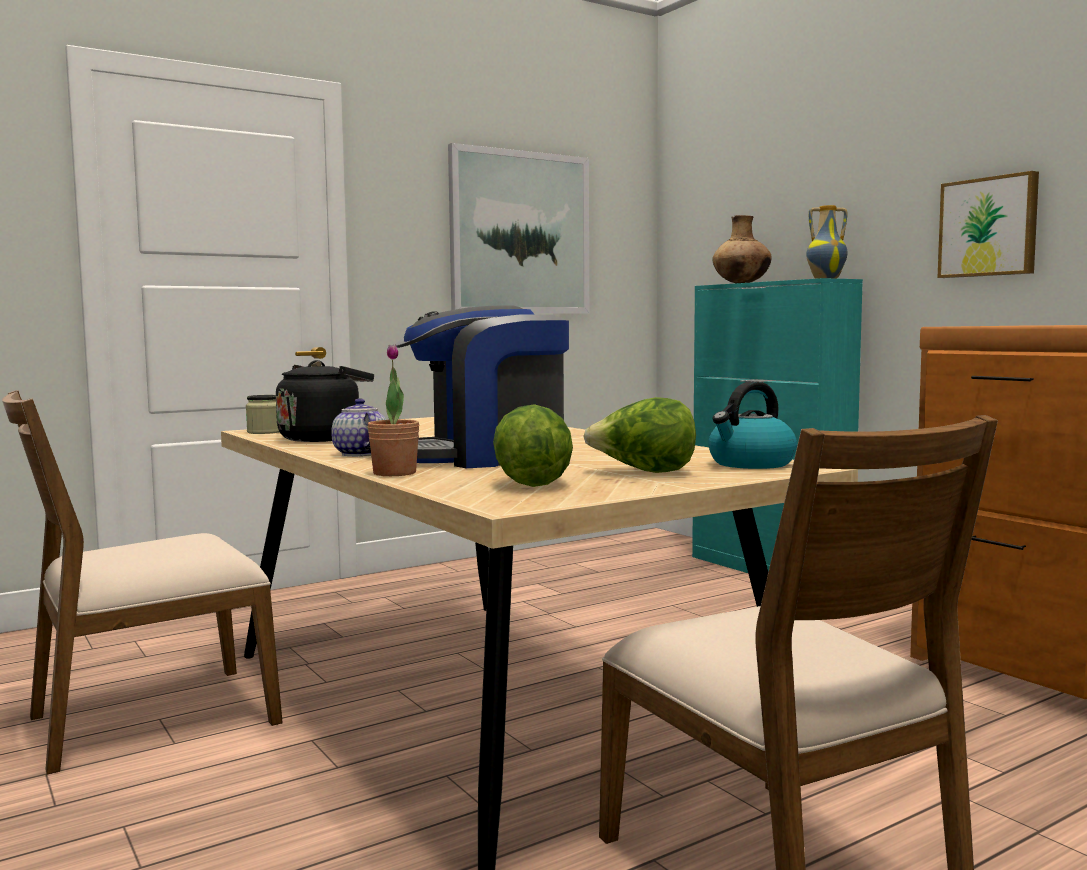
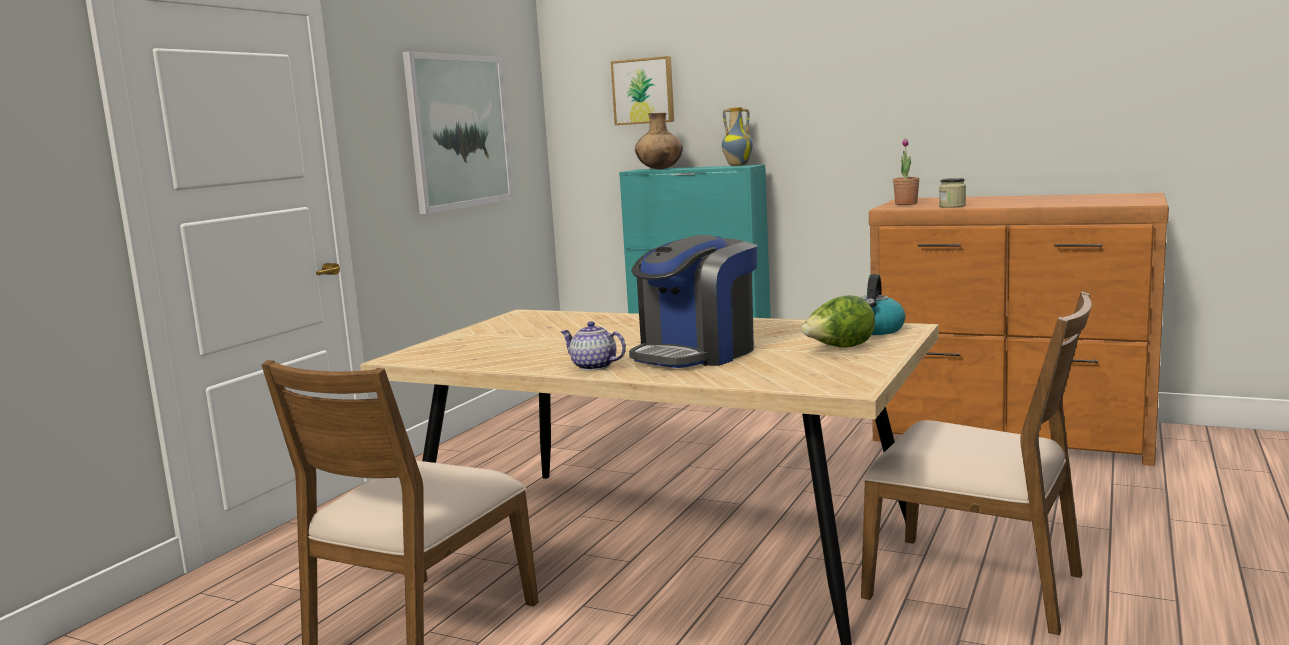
camera: 30 degrees left, 5 degrees up
jar [246,395,279,434] -> jar moved to [939,178,966,208]
black kettle [276,360,374,442] -> none
potted plant [367,344,420,476] -> potted plant moved to [893,139,920,205]
lettuce [493,404,573,487] -> none
picture [937,171,1039,278] -> picture moved to [611,56,674,125]

